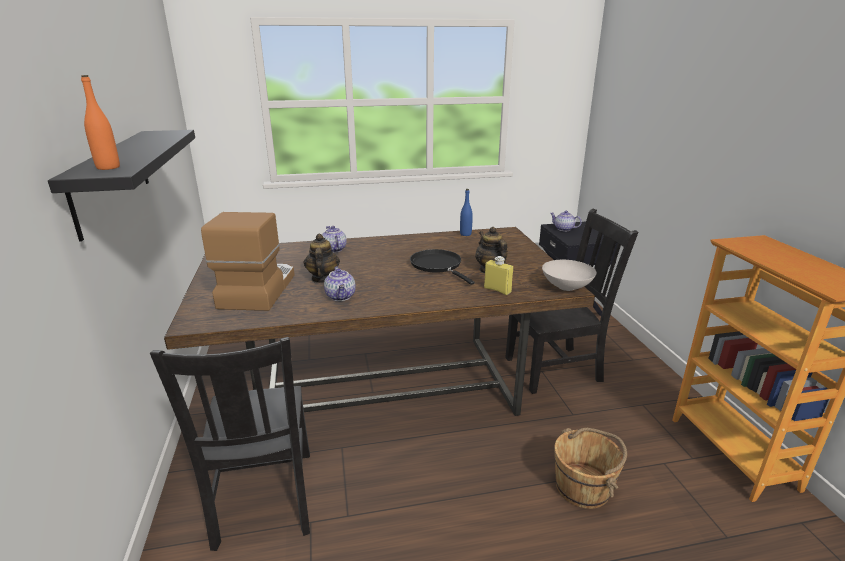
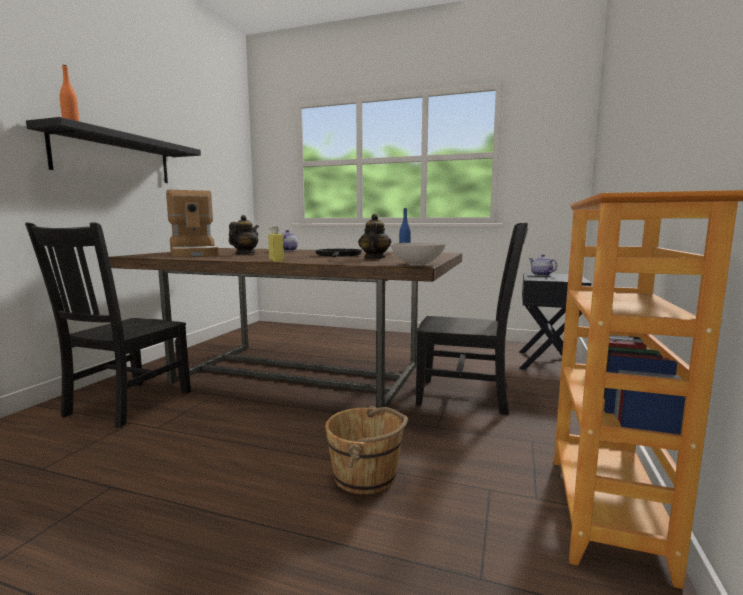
camera: 30 degrees right, 15 degrees down
coffee machine [201,212,295,311] -> coffee machine turned 120 degrees clockwise [166,190,219,257]
teapot [324,266,356,301] -> none
yellow bottle [484,256,513,295] -> yellow bottle moved to [268,227,284,262]

